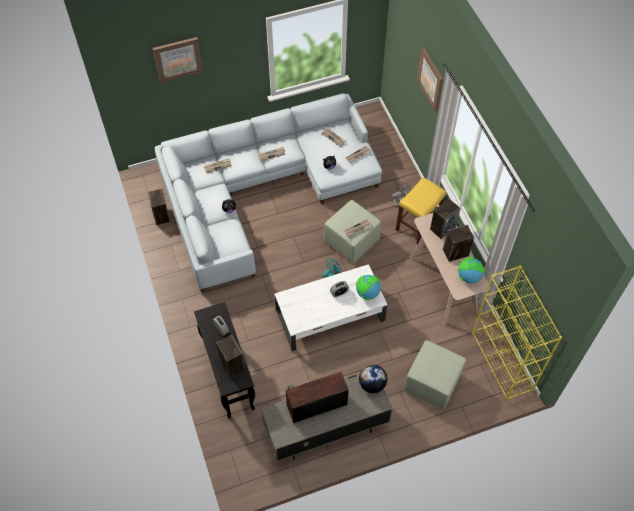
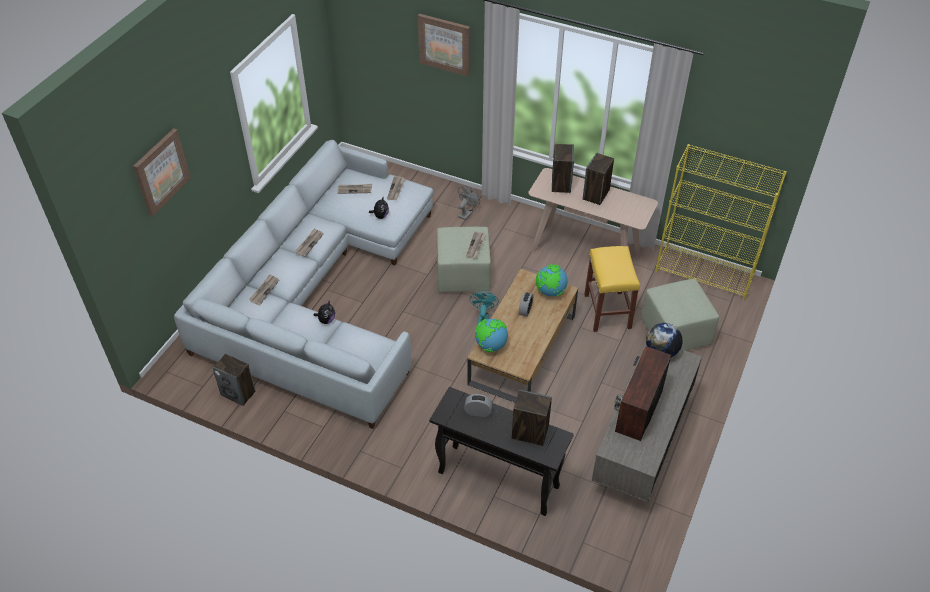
camera: 45 degrees left, 10 degrees down
white coffee table [275,264,387,351] -> brown coffee table [467,269,578,402]
yellow stool [396,177,446,244] -> yellow stool moved to [584,246,640,332]
globe [458,257,485,283] -> globe moved to [475,319,508,352]

